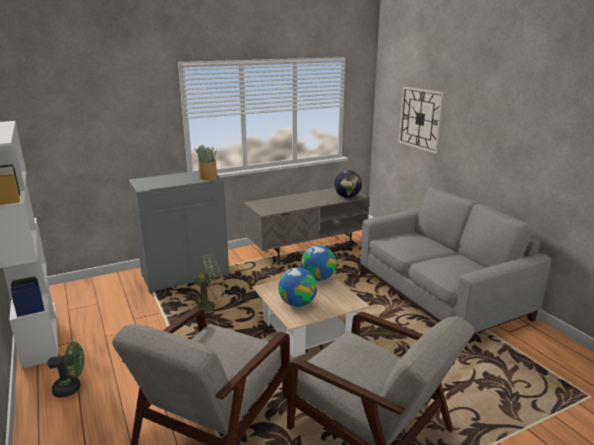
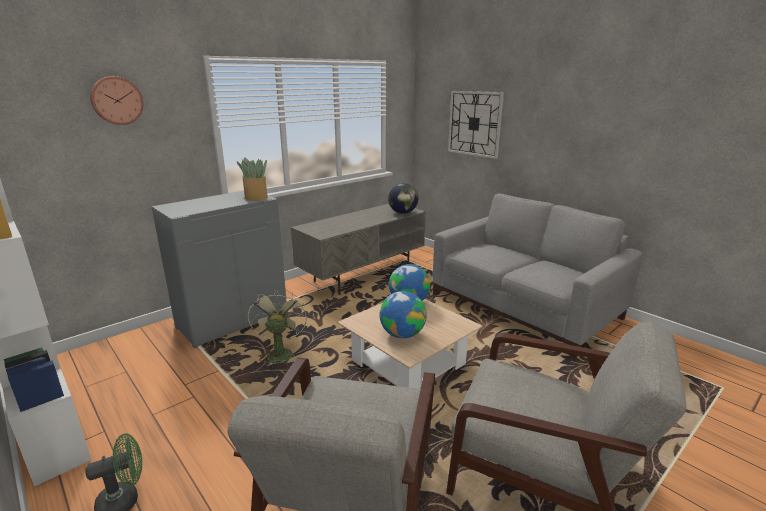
camera: 15 degrees left, 0 degrees up
green fan [190,254,225,313] -> green fan turned 60 degrees counterclockwise [248,290,307,366]
none -> wall clock [90,76,143,125]

